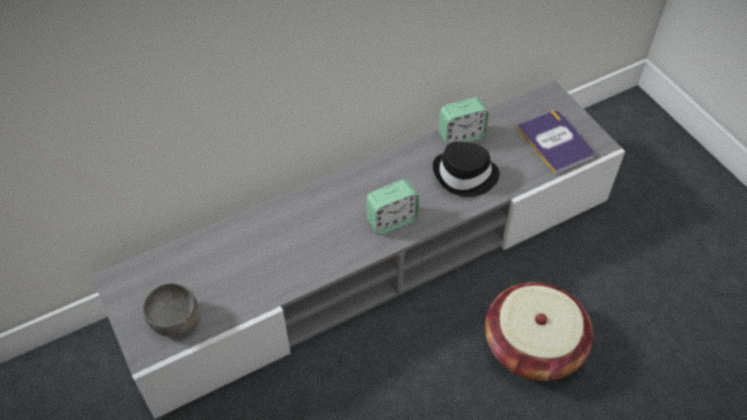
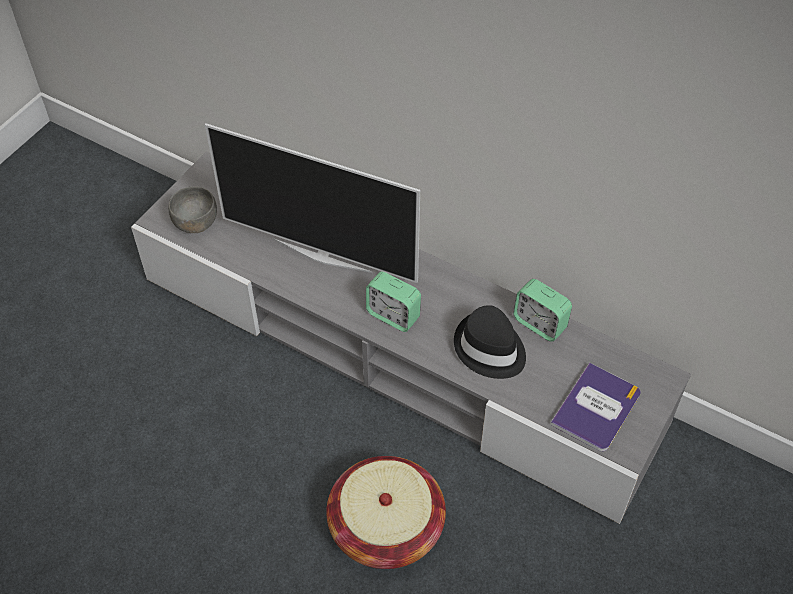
camera: 60 degrees right, 0 degrees up
none -> television [205,123,420,283]

